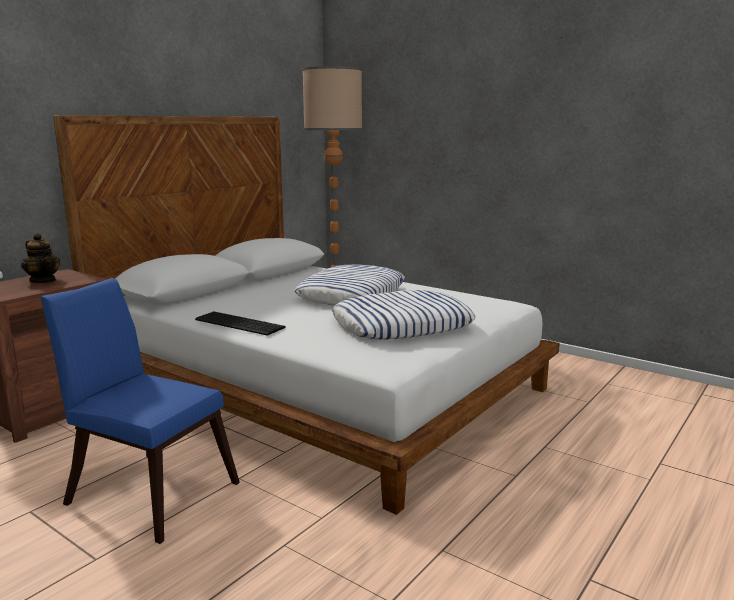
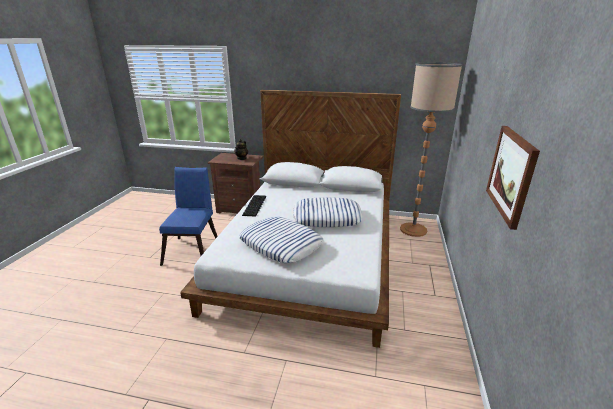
camera: 65 degrees right, 10 degrees up
none -> picture [486,126,540,230]

